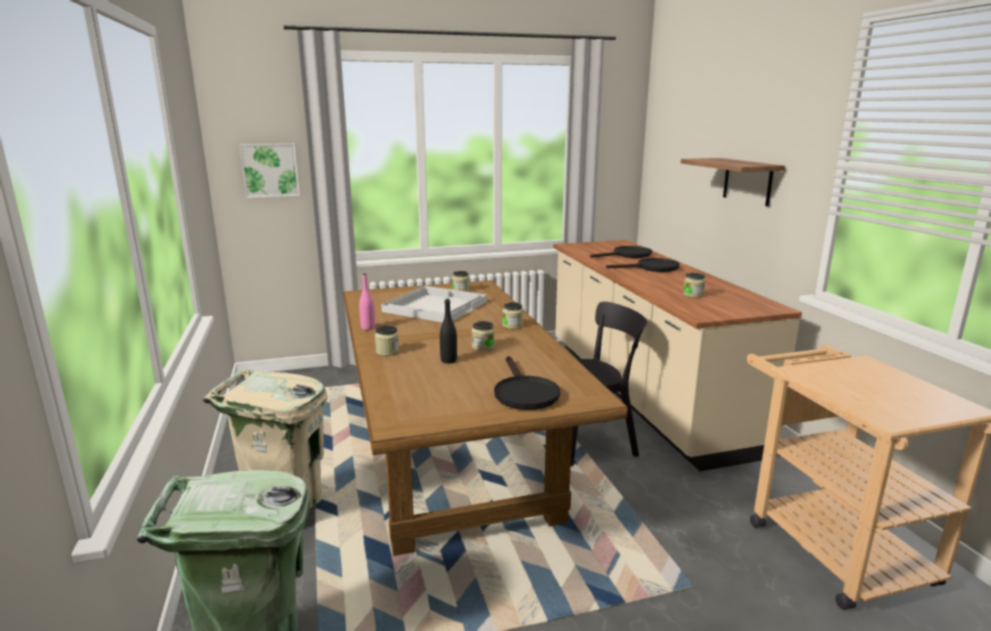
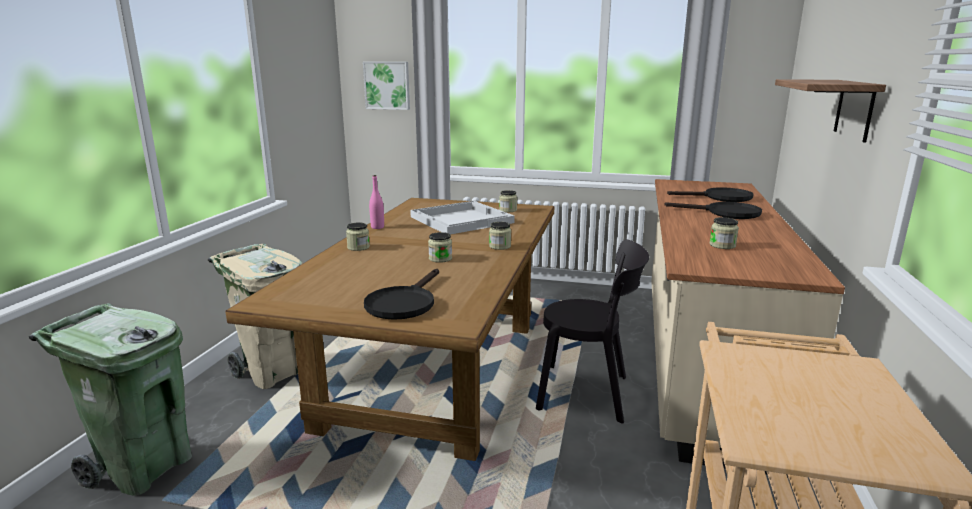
camera: 30 degrees right, 0 degrees up
black bottle [440,299,457,363] -> none

